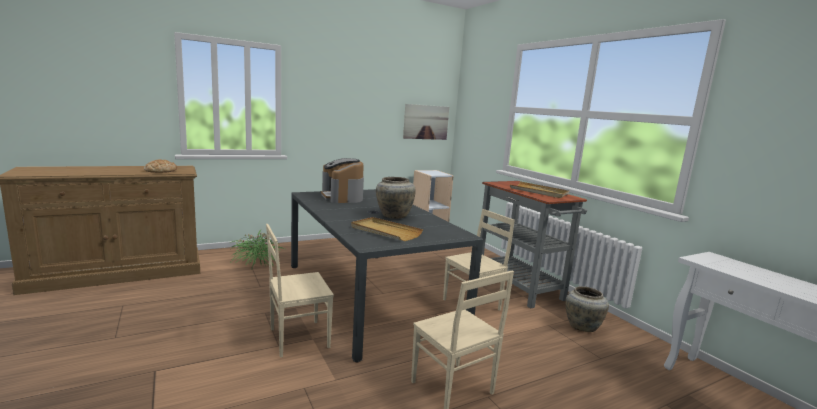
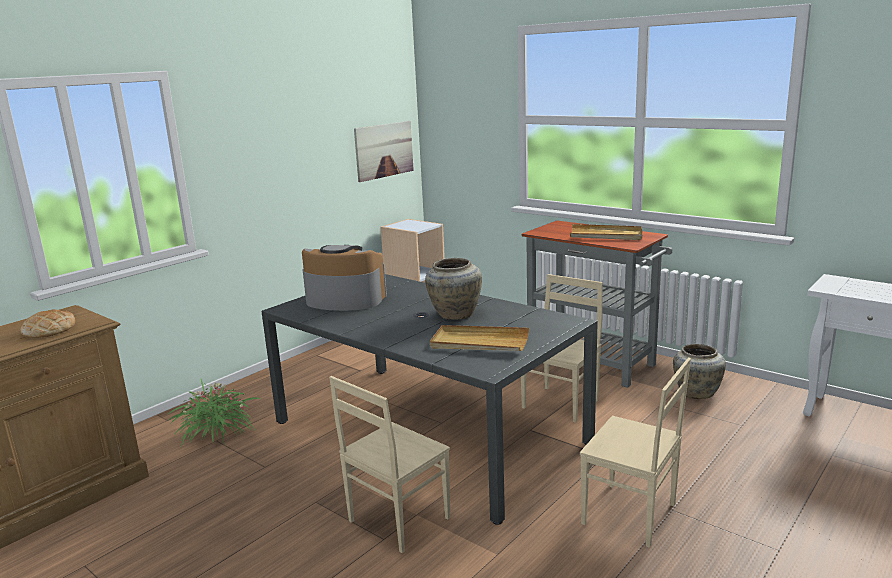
camera: 20 degrees left, 5 degrees up
coffee machine [321,158,364,203] -> coffee machine turned 150 degrees clockwise [302,245,387,311]

